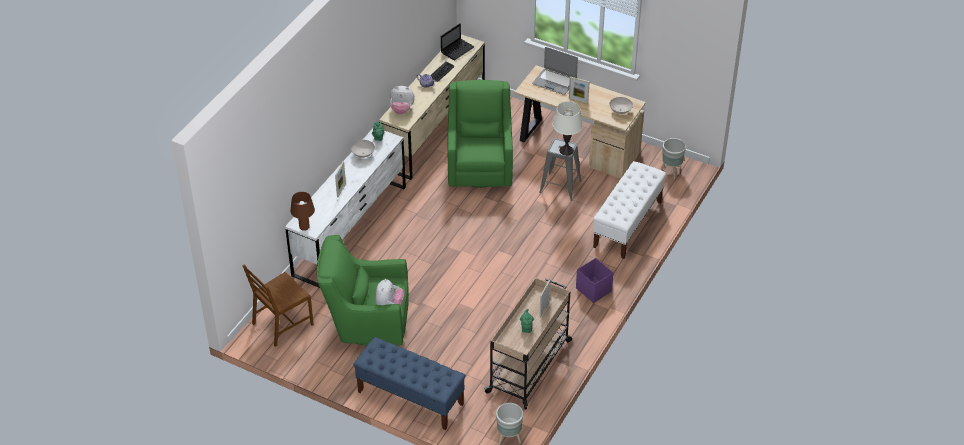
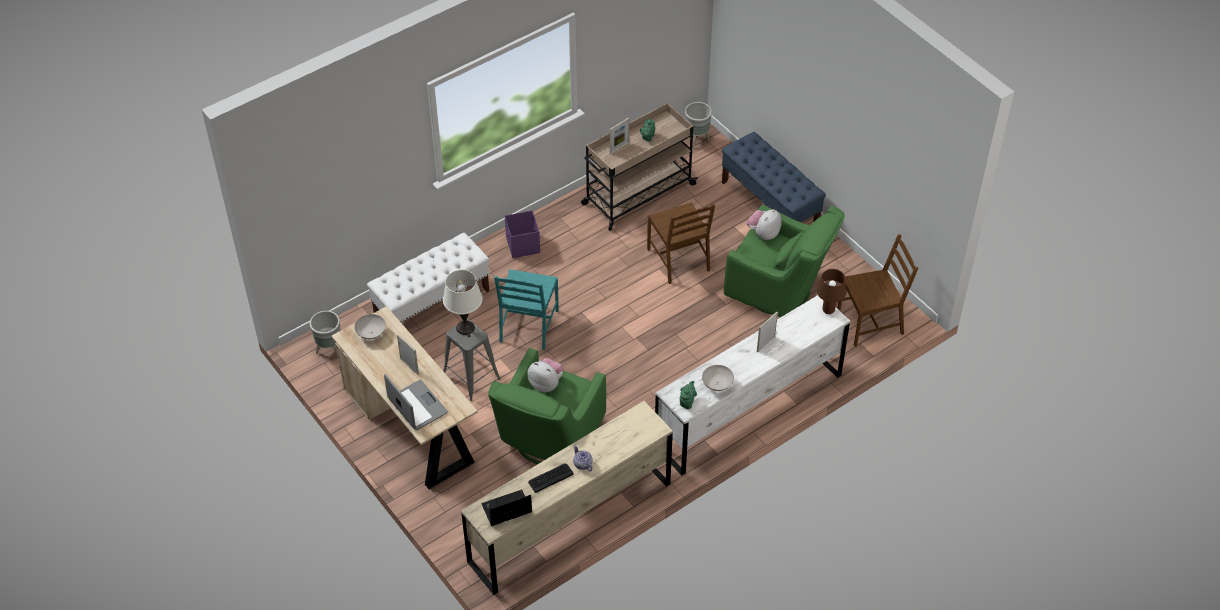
camera: 155 degrees left, 5 degrees up
plush toy [390,86,415,114] -> plush toy moved to [527,358,564,392]
none -> turquoise chair [494,269,559,350]
none -> brown chair [647,202,715,284]

